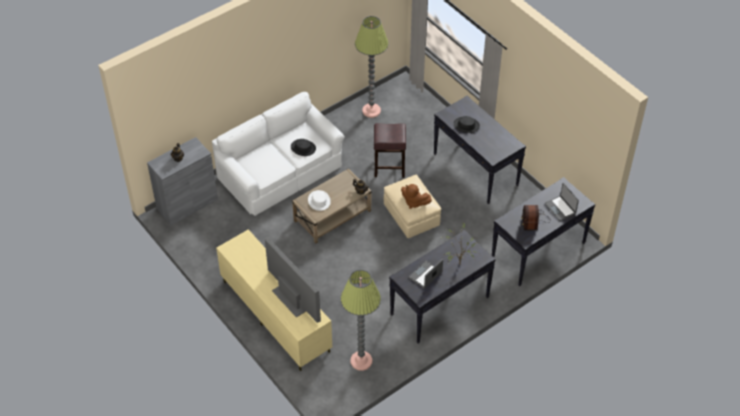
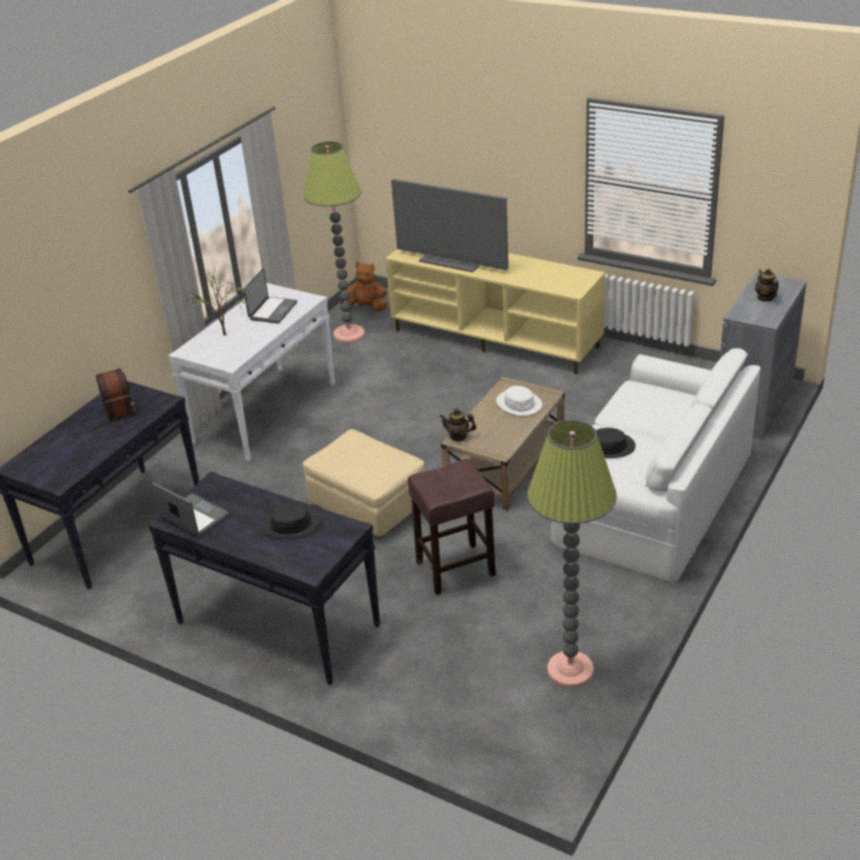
camera: 160 degrees right, 15 degrees down
black console table [389,230,496,344] -> white console table [168,283,335,462]
brown plush toy [401,184,432,209] -> brown plush toy moved to [340,262,387,311]
laptop [545,183,579,221] -> laptop moved to [151,482,229,537]

